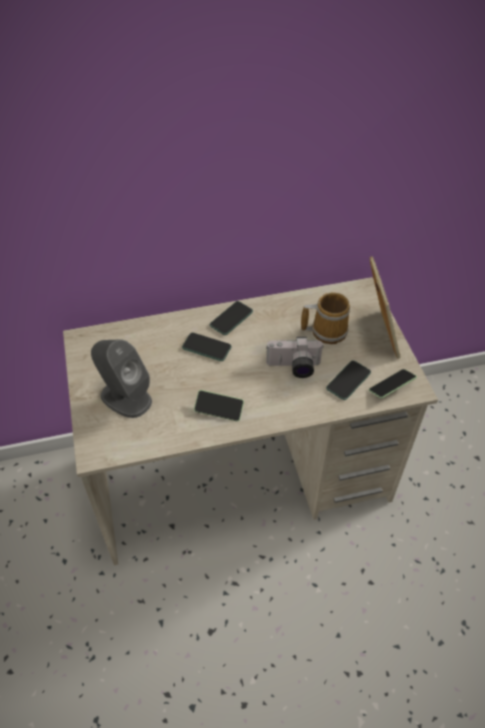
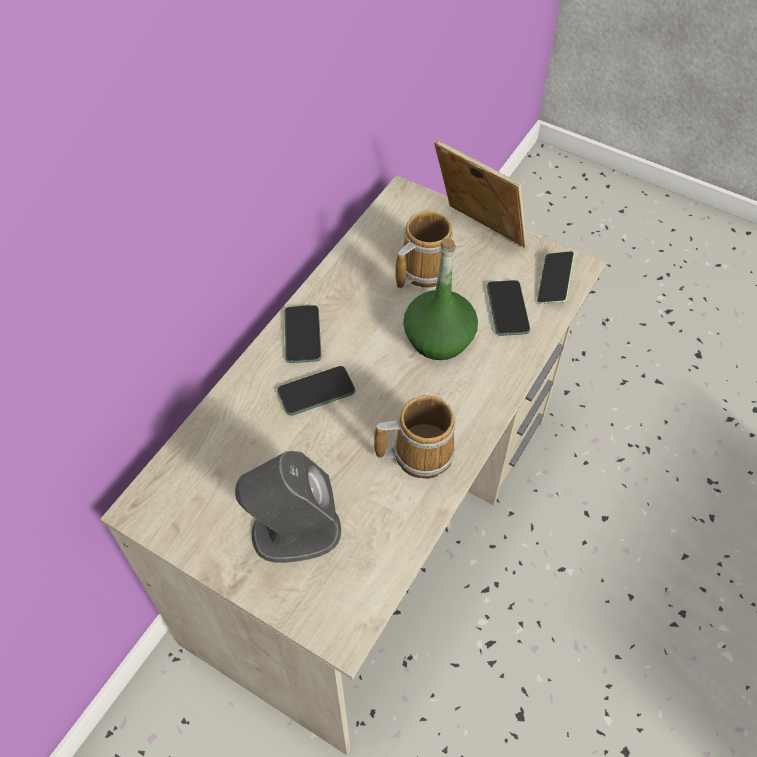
camera: 45 degrees left, 5 degrees up
phone [194,390,244,421] -> mug [374,396,455,479]
camera [266,337,323,378] -> green bottle [403,238,478,360]

